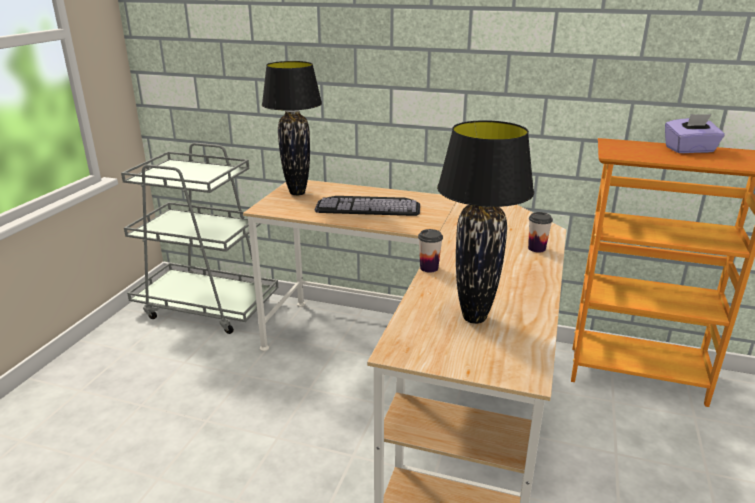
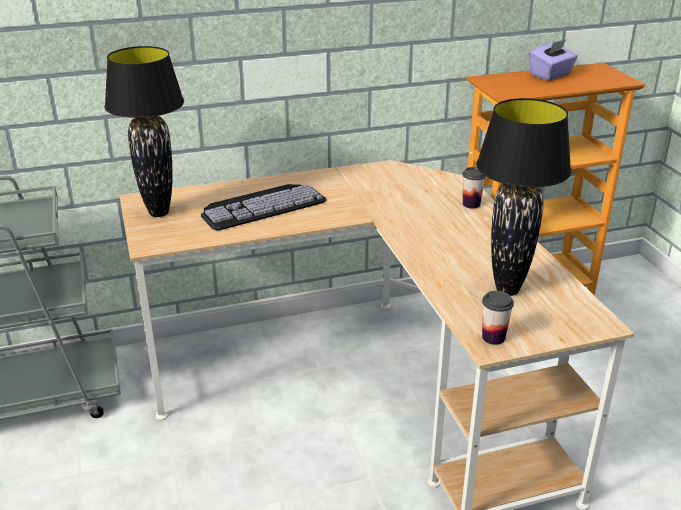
camera: 35 degrees left, 5 degrees up
cup [418,229,443,272] -> cup moved to [482,291,514,345]

